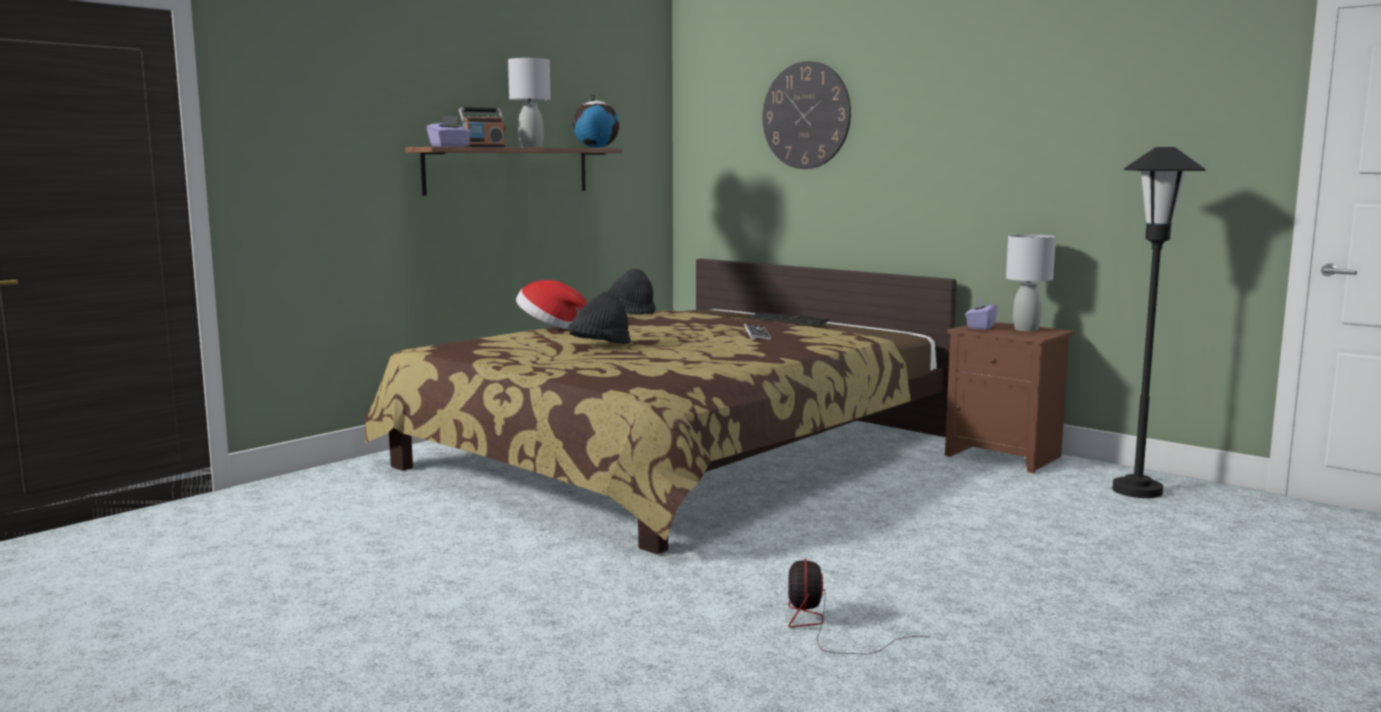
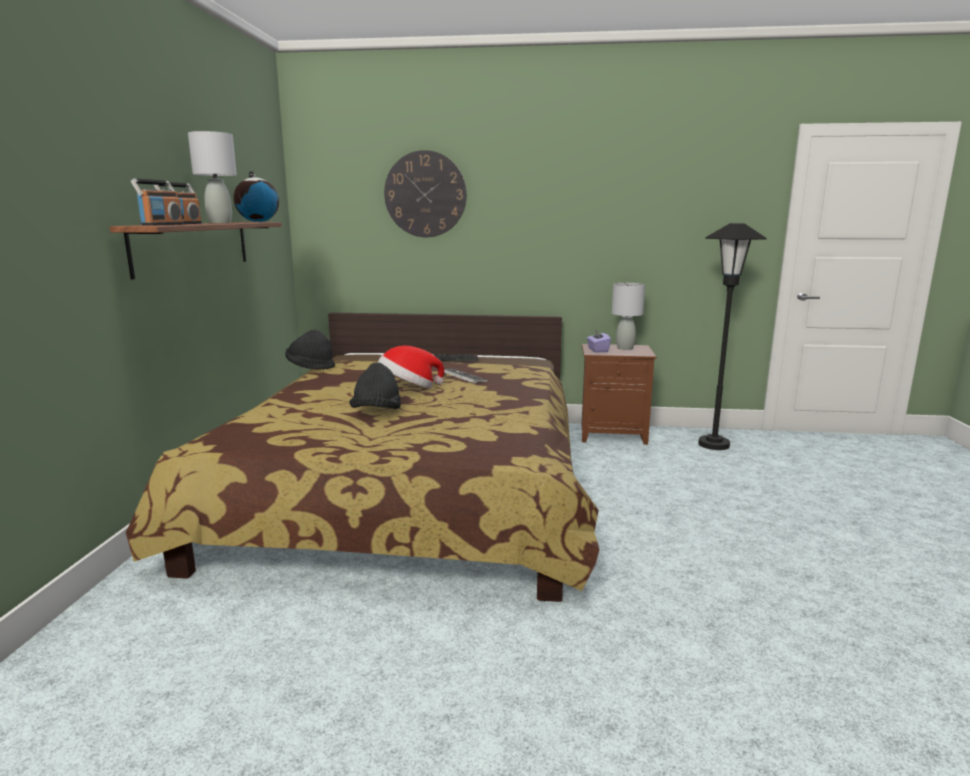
camera: 35 degrees left, 5 degrees up
purple tissue box [426,116,471,147] -> radio [131,178,183,225]
hat [516,280,587,329] -> hat moved to [378,345,444,388]
fan [788,559,927,654] -> none

